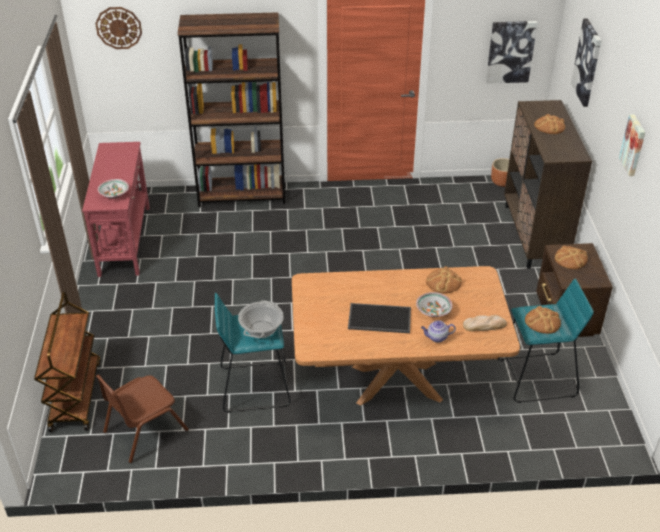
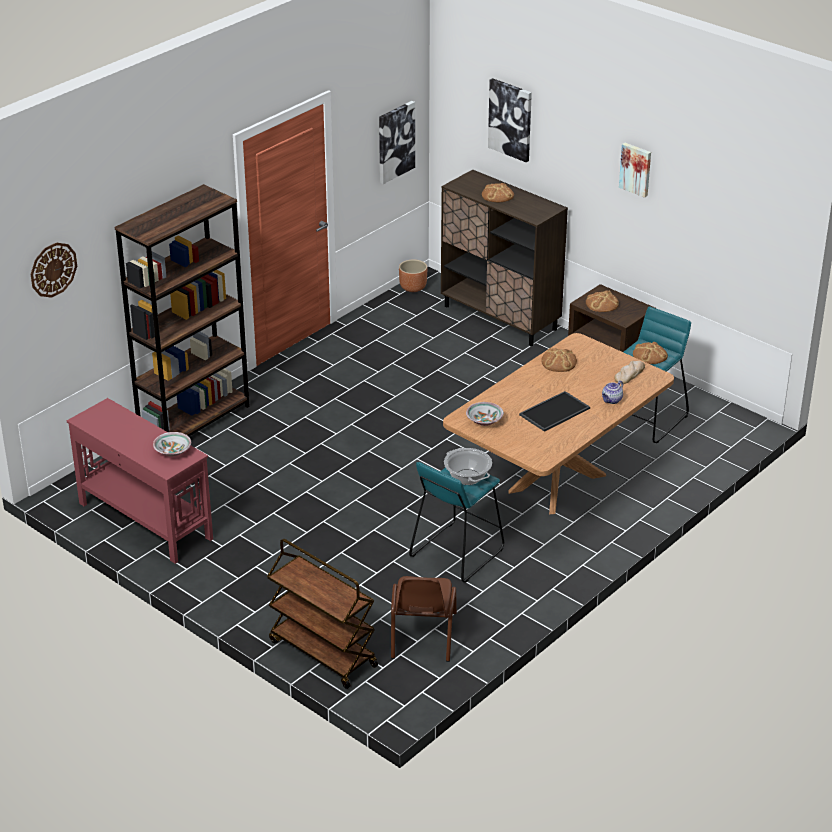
camera: 45 degrees left, 5 degrees down
bowl [416,292,453,317] -> bowl moved to [466,402,504,426]

